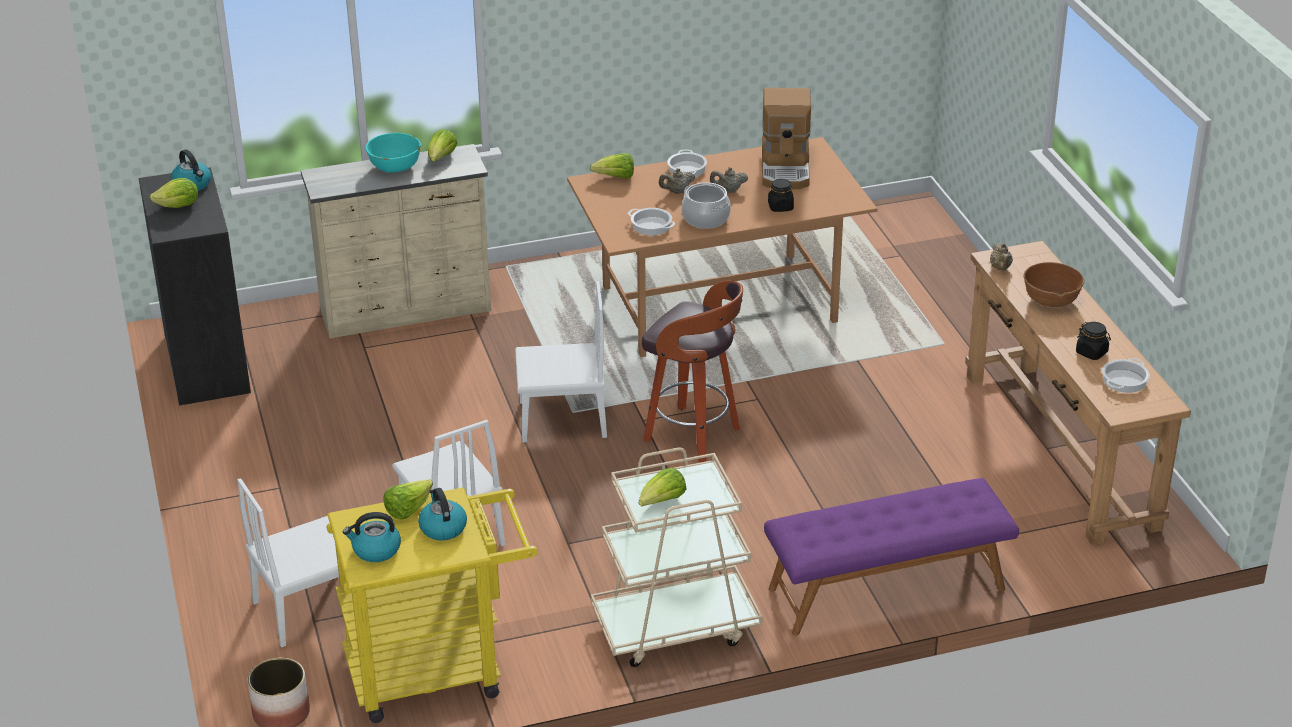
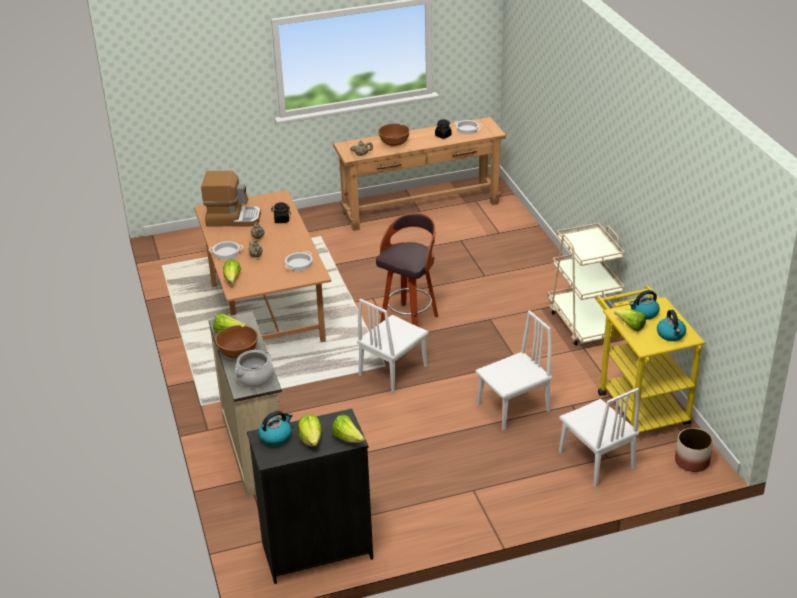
camera: 90 degrees left, 0 degrees up
turquoise bowl [365,133,421,173] -> brown bowl [215,325,258,358]
white chair [515,281,607,442] -> white chair turned 135 degrees counterclockwise [357,299,429,392]
lettuce [639,468,687,506] -> lettuce moved to [332,415,365,443]
cooking pot [682,182,731,229] -> cooking pot moved to [235,350,274,388]
purple bench [764,478,1019,635] -> none

